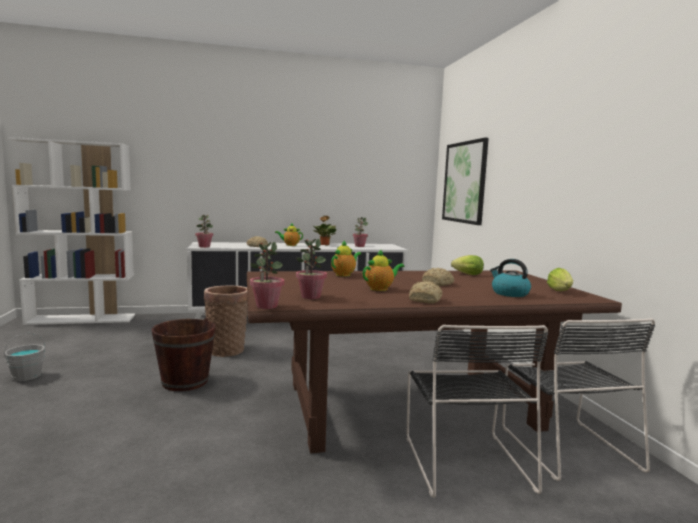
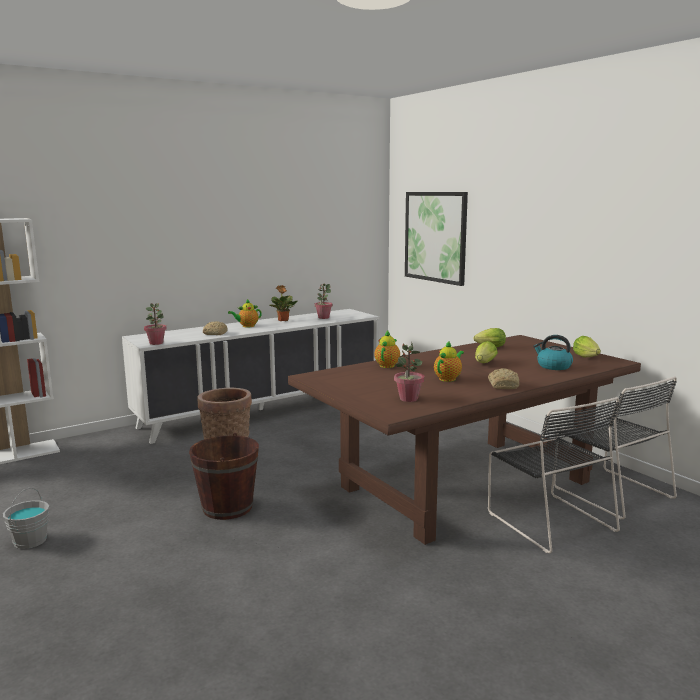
camera: 20 degrees left, 5 degrees up
potted plant [250,242,284,309] -> none
bread [422,268,454,286] -> lettuce [475,341,498,363]

